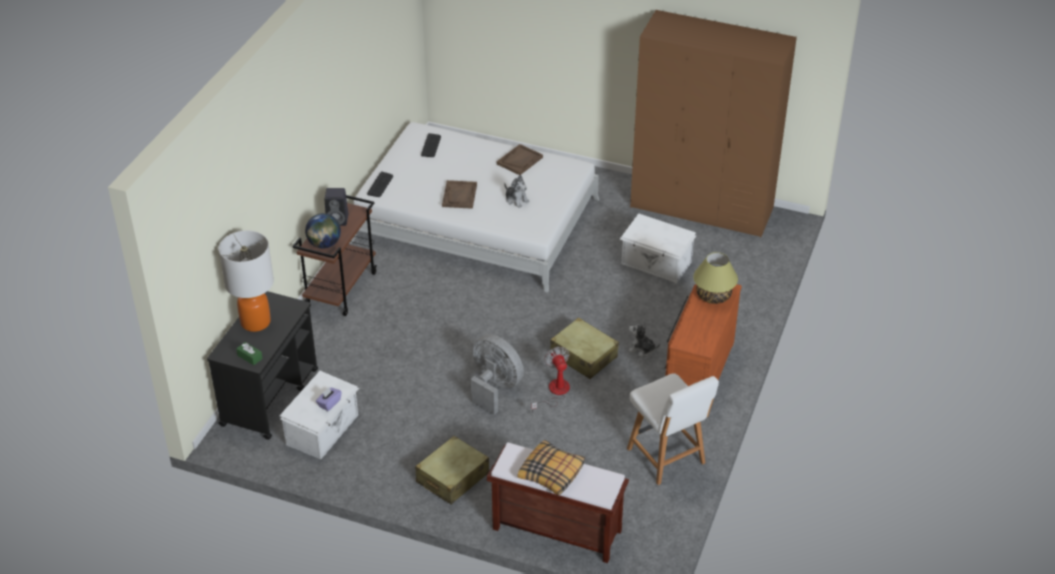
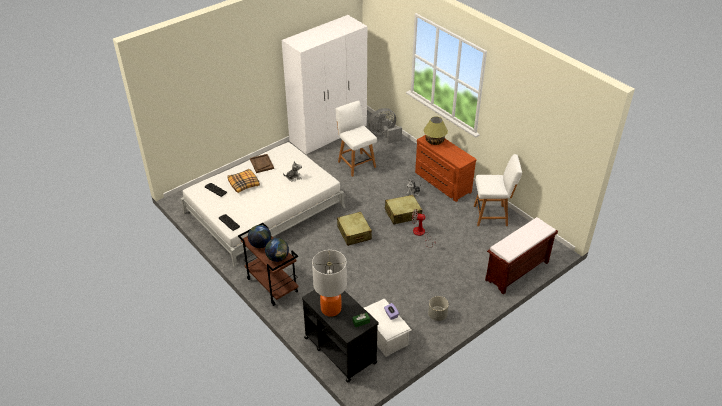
camera: 60 degrees left, 0 degrees up
black speaker [325,188,348,226] -> globe [248,225,271,248]
beige suitcase [415,436,489,504] -> beige suitcase moved to [337,212,372,246]
brown tray [442,180,477,209] -> none
grey fan [471,334,524,415] -> grey fan moved to [368,108,402,144]
pillow [518,440,585,495] -> pillow moved to [227,169,260,193]
white storage box [620,213,696,283] -> white chair [336,101,377,177]
brown wardrobe [630,10,797,237] -> white wardrobe [282,15,367,155]
none -> grey planter [428,296,449,321]

